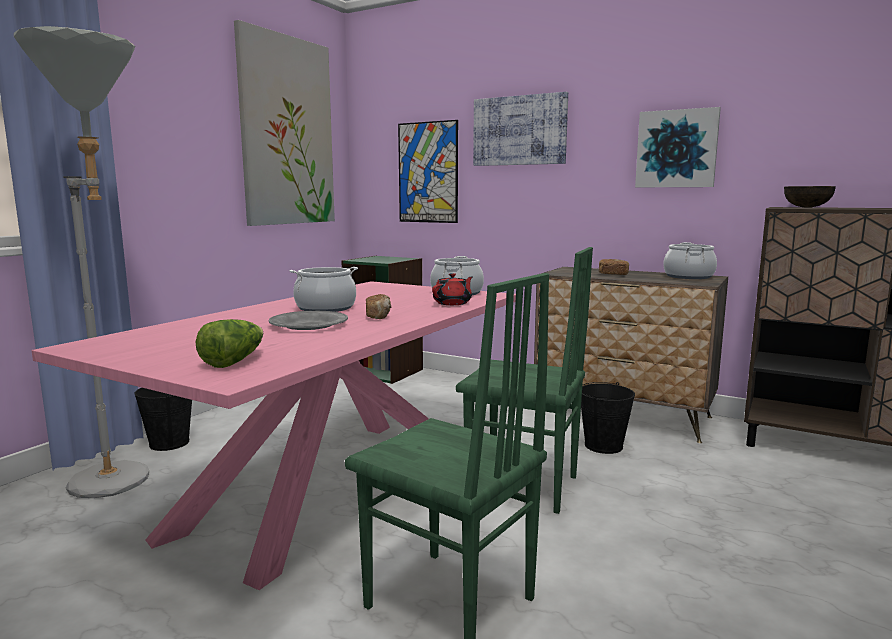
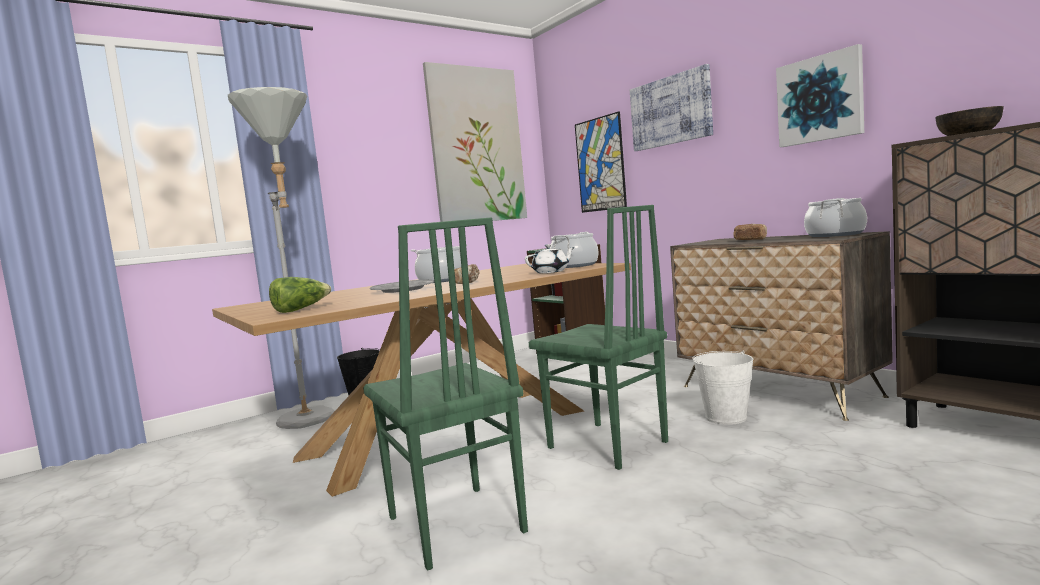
camera: 25 degrees right, 5 degrees down
pink dining table [32,281,516,590] -> brown dining table [212,263,631,497]
red teapot [432,273,473,305] -> white teapot [525,244,575,273]
black bucket [581,382,635,454] -> white bucket [692,351,754,425]

